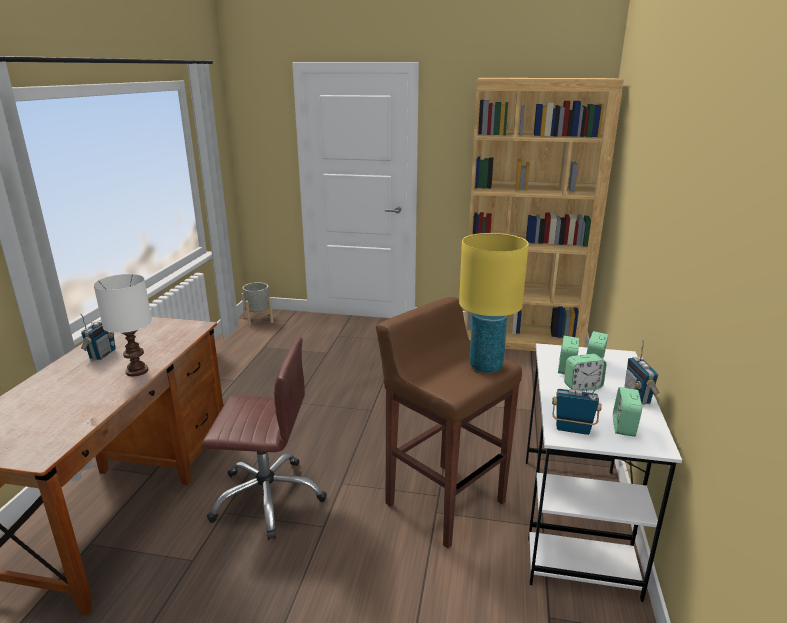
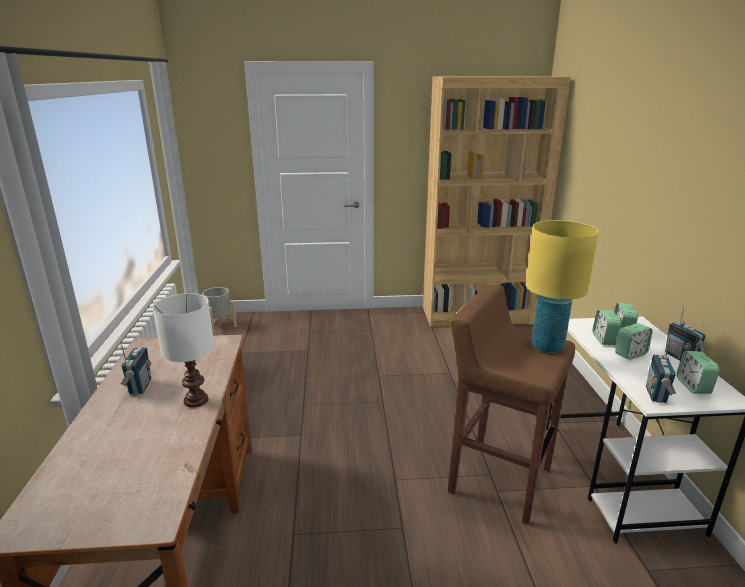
camera: 15 degrees left, 0 degrees up
brown office chair [202,337,327,540] -> none
radio [552,379,602,435] -> radio turned 75 degrees counterclockwise [646,339,676,403]

